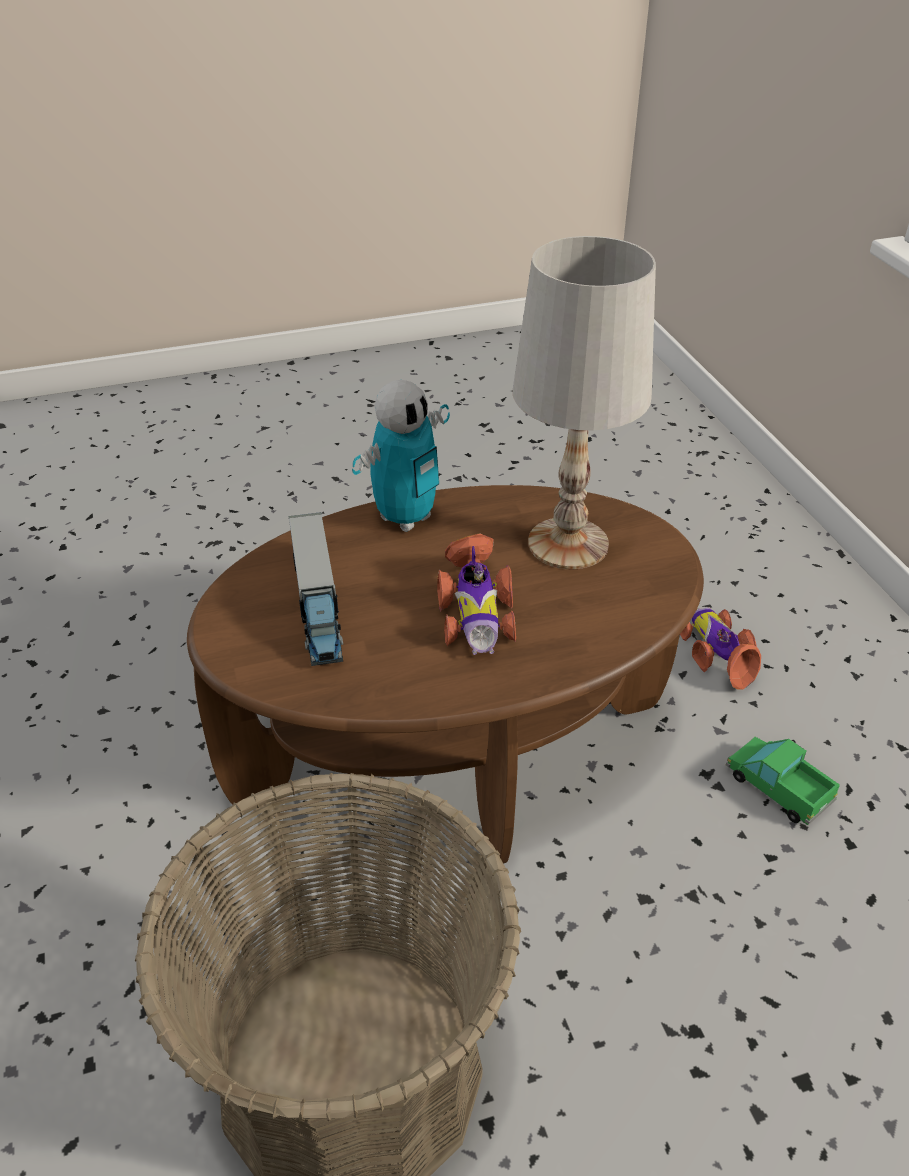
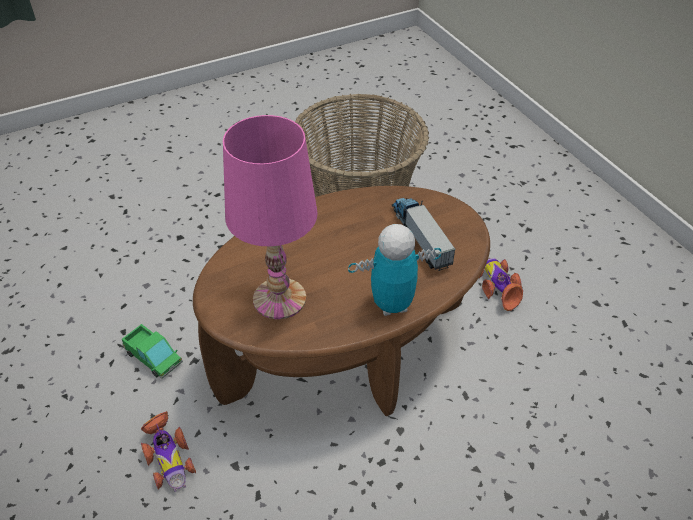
camera: 170 degrees right, 5 degrees up
toy robot [352,380,450,532] -> toy robot turned 45 degrees clockwise [348,224,441,316]
toy car [437,533,516,655] -> toy car moved to [479,258,523,311]
white table lamp [513,236,656,569] -> pink table lamp [223,115,318,319]

